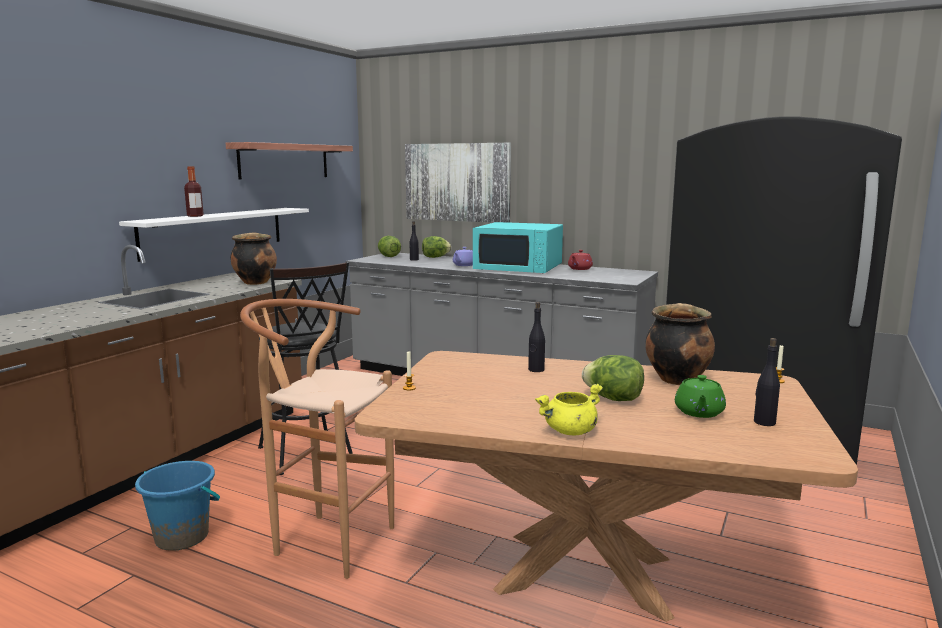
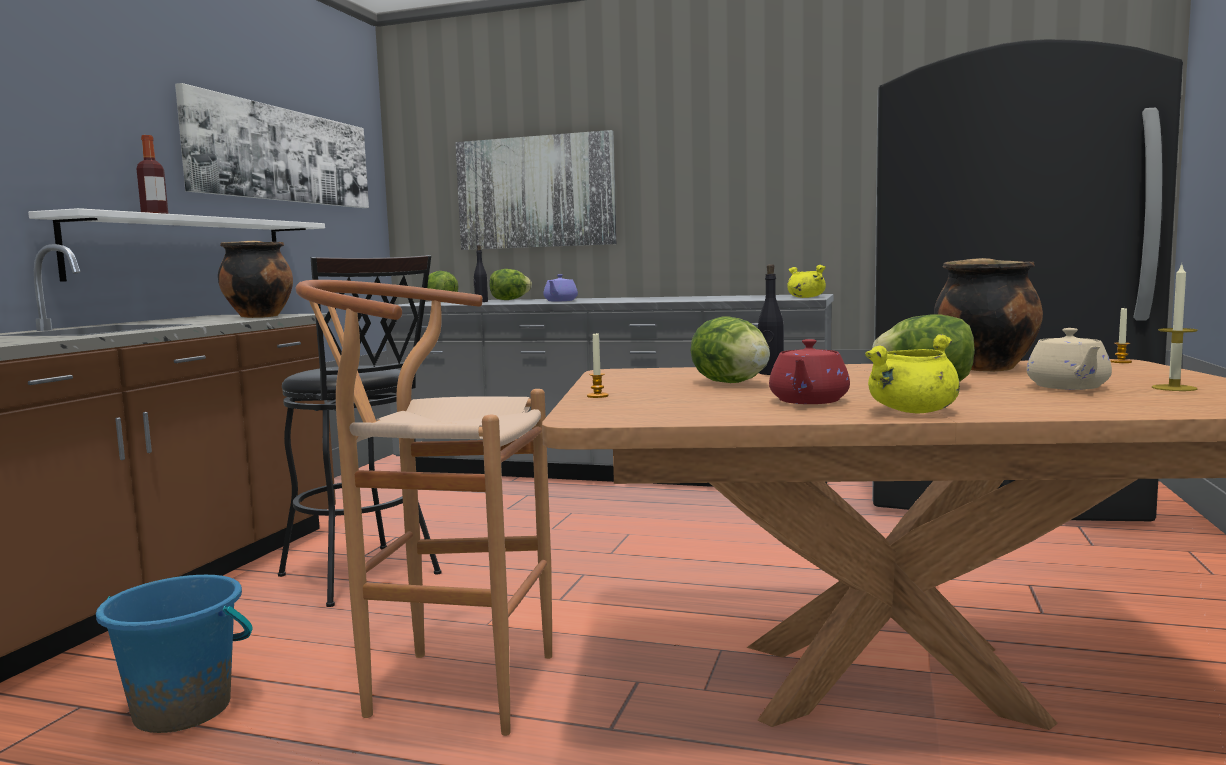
camera: 10 degrees left, 5 degrees down
shelf [226,142,353,180] -> picture [175,83,369,208]
turquoise microwave [473,222,563,273] -> none
red teapot [568,250,593,270] -> red teapot moved to [769,339,850,404]
green teapot [675,375,726,418] -> beige teapot [1026,328,1112,390]
black bottle [754,338,780,426] -> candle [1152,263,1198,391]
none -> lettuce [690,316,770,383]
none -> yellow cooking pot [787,265,826,298]

